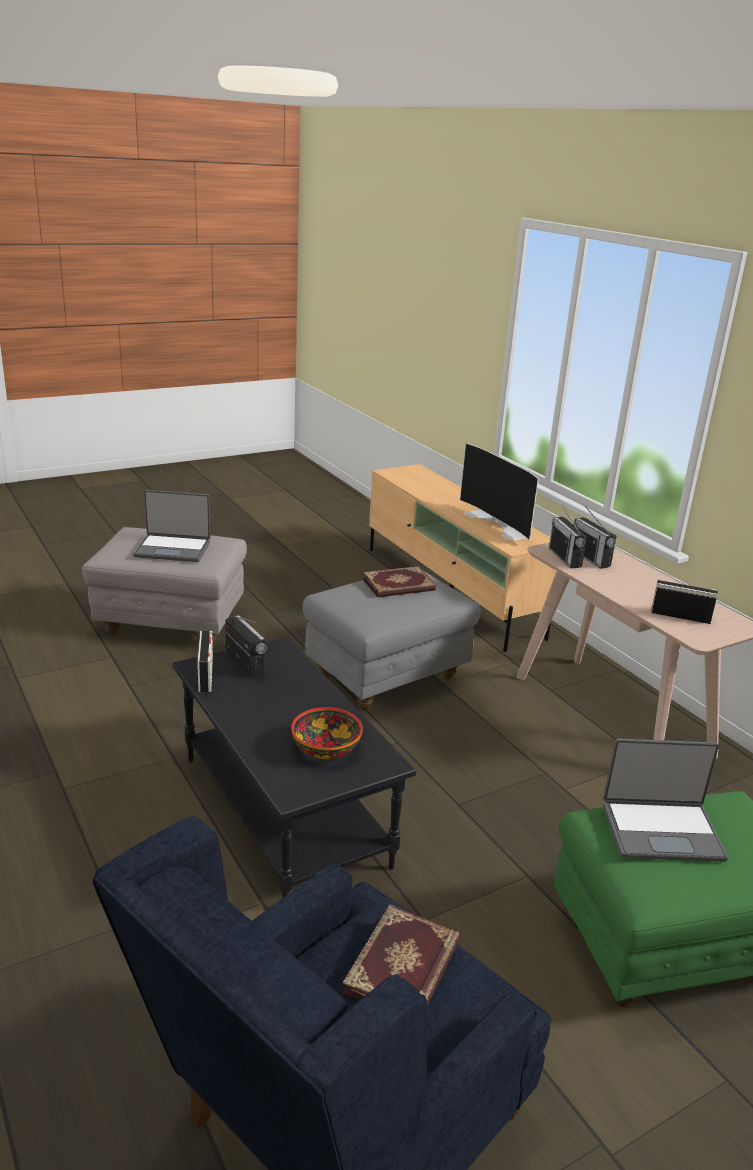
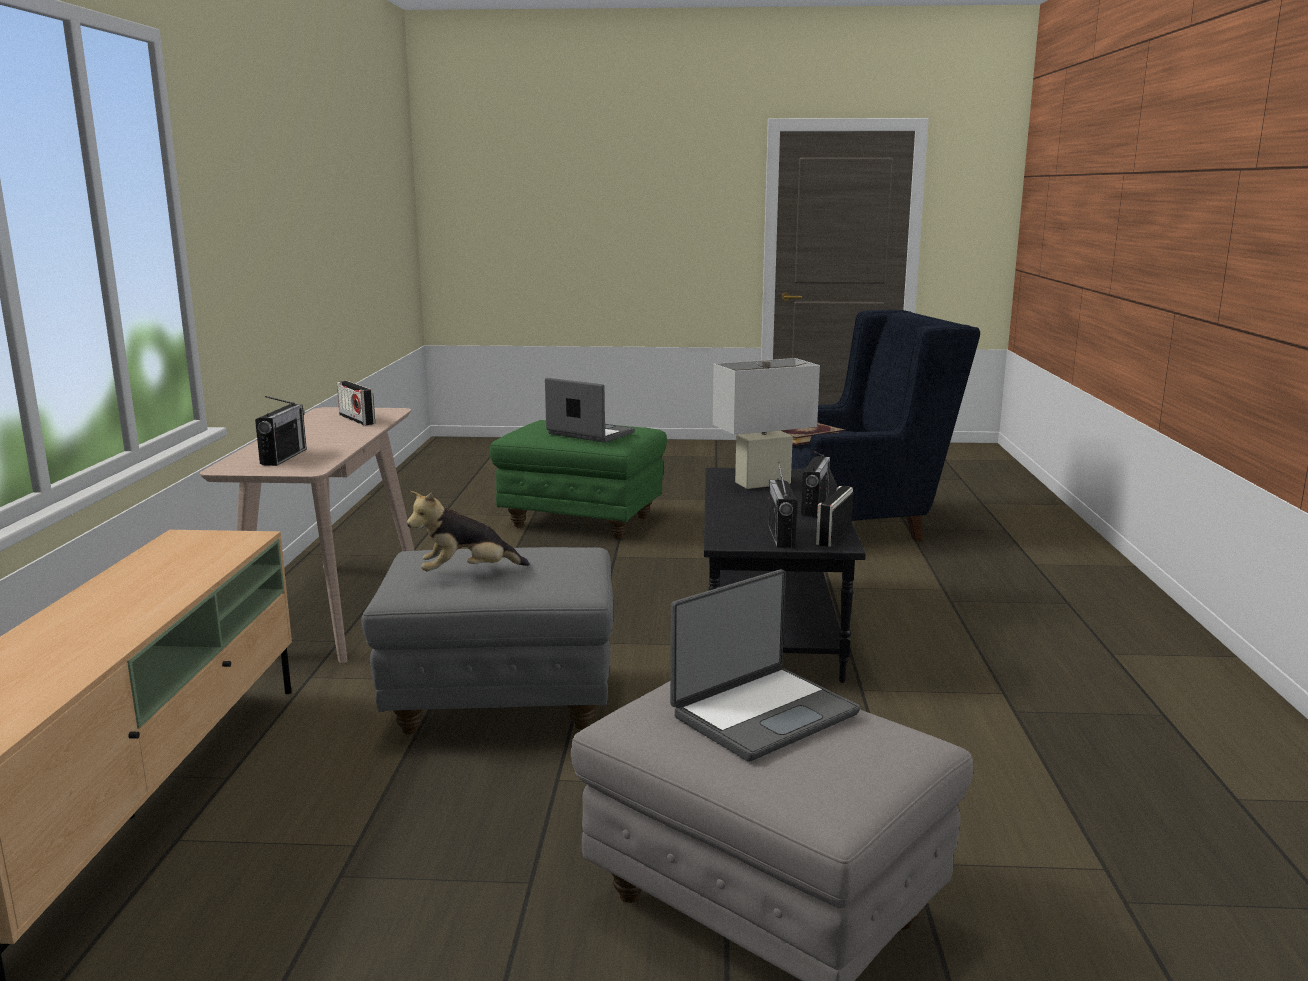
camera: 145 degrees left, 10 degrees down
laptop [133,490,210,562] -> laptop turned 105 degrees clockwise [670,569,860,762]
bowl [291,707,363,759] -> white table lamp [713,358,820,489]
book [363,566,436,597] -> plush toy [407,491,530,571]
television [460,443,539,541] -> none
radio [549,505,587,569] -> radio moved to [801,451,830,517]

